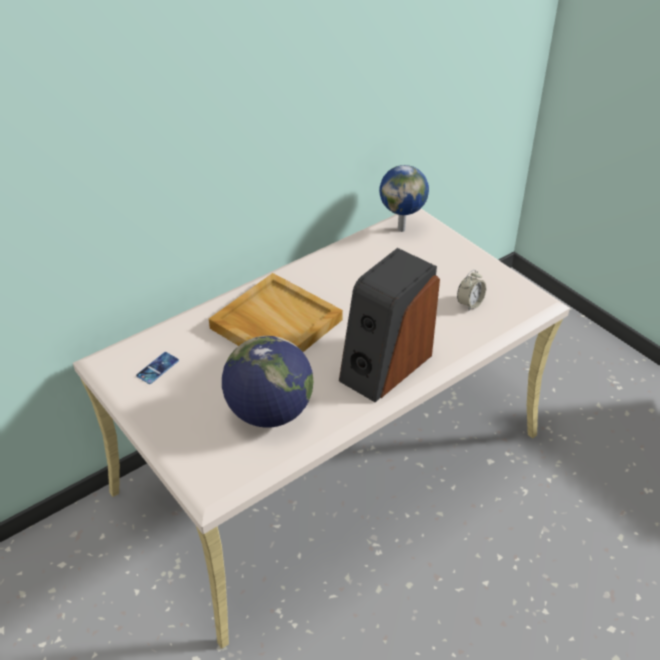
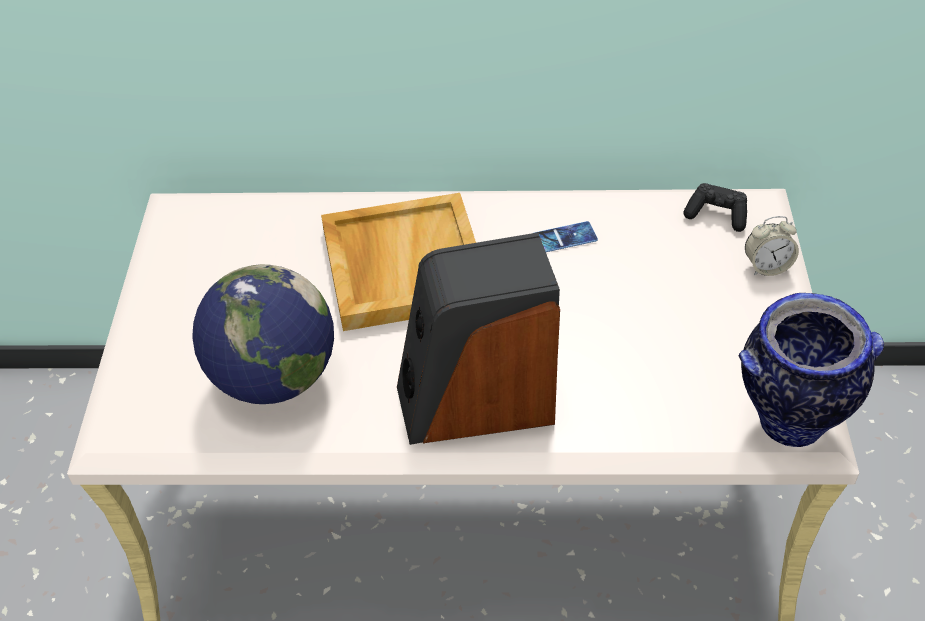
camera: 40 degrees right, 5 degrees up
phone [136,352,179,384] -> phone moved to [534,221,598,252]
globe [379,165,429,232] -> black game controller [683,183,747,232]
alarm clock [457,270,486,311] -> alarm clock moved to [745,216,799,276]
none -> vase [739,293,884,447]

